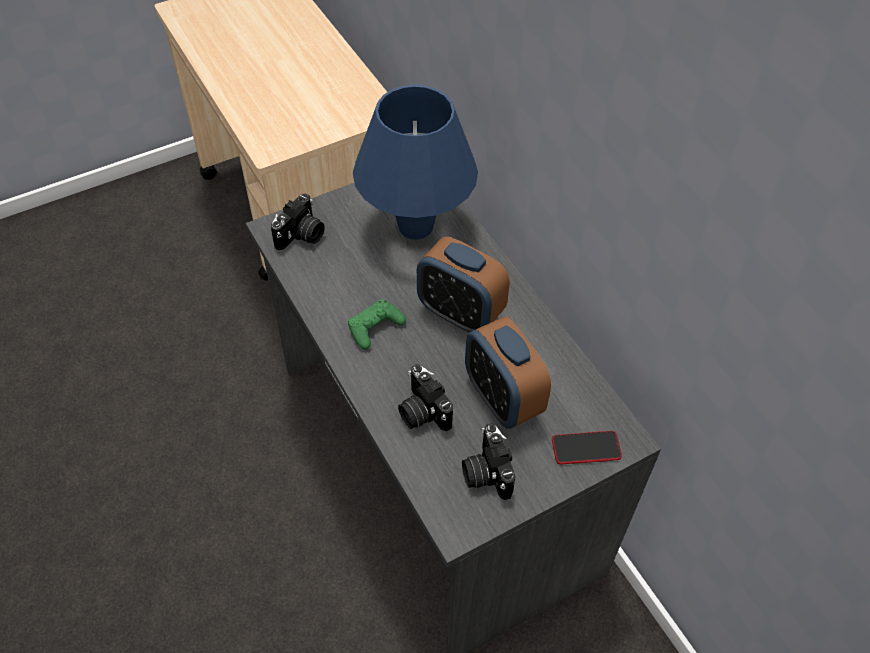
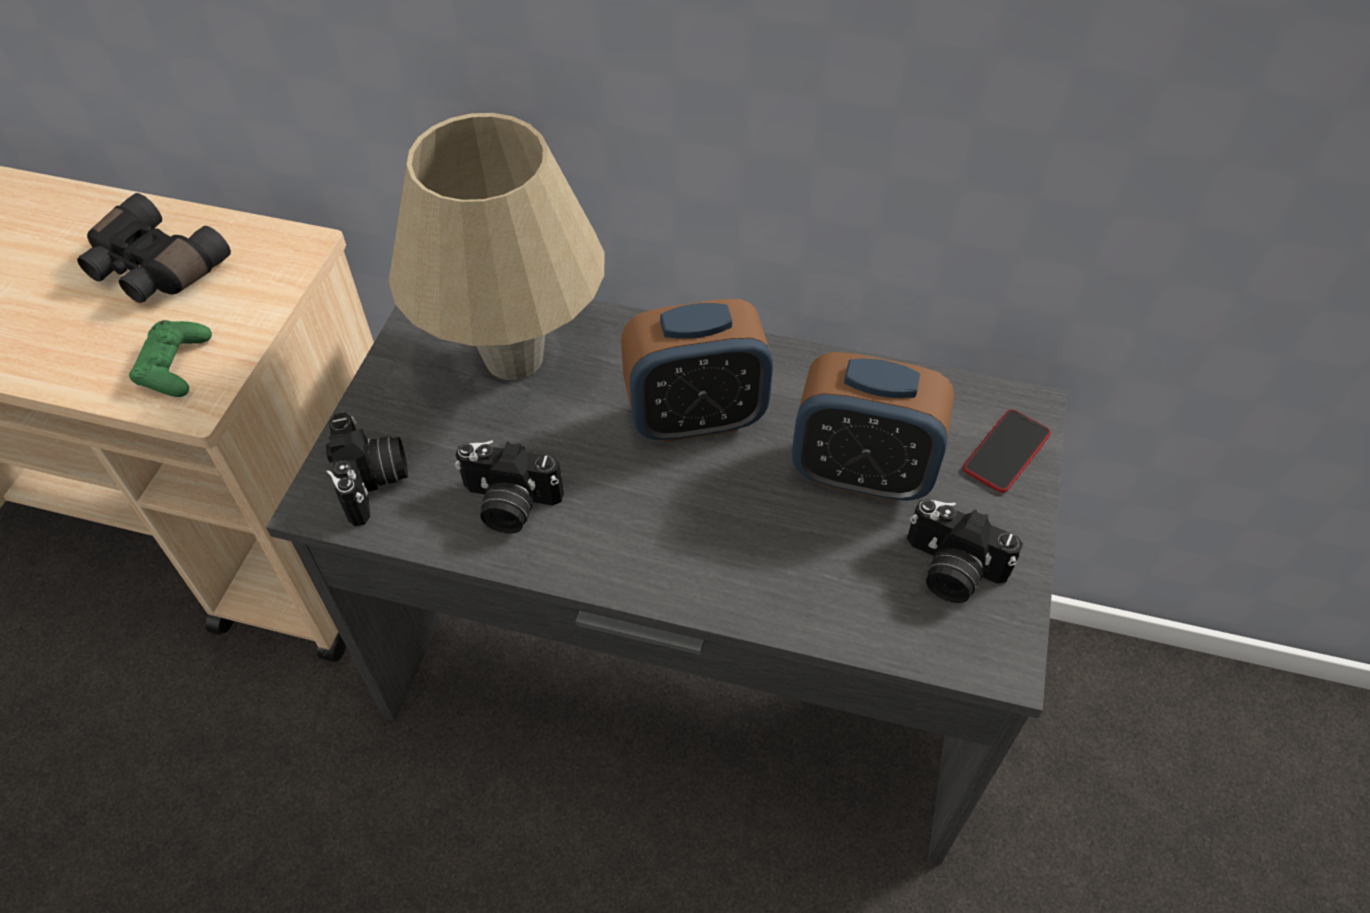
camera: 45 degrees left, 0 degrees up
green game controller [348,299,406,350] -> green game controller moved to [129,320,212,397]
blue table lamp [353,84,478,240] -> beige table lamp [389,113,604,380]
camera [398,364,453,431] -> camera moved to [455,440,564,534]
none -> black binoculars [77,193,231,303]

